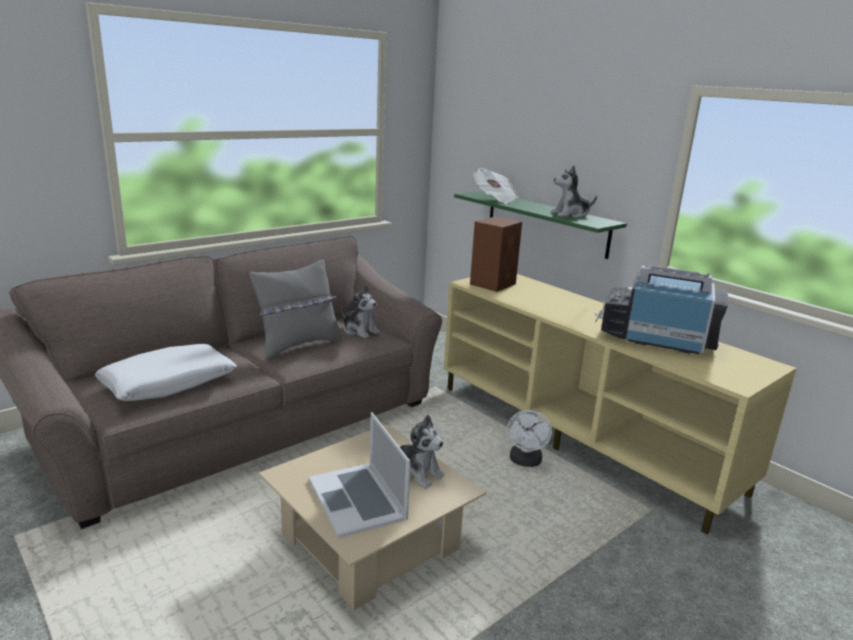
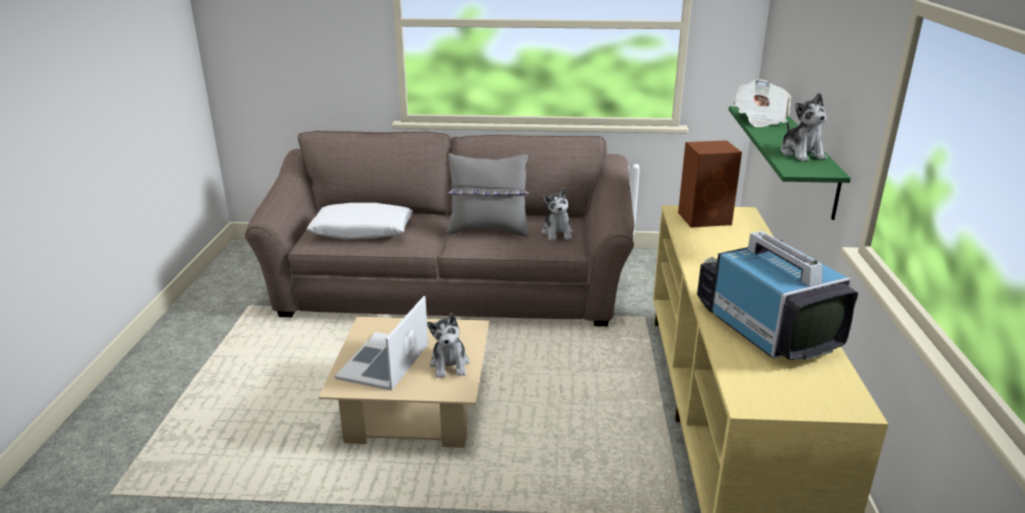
camera: 45 degrees right, 5 degrees up
white fan [507,410,552,467] -> none
plush toy [551,166,597,218] -> plush toy turned 135 degrees counterclockwise [781,93,827,161]

